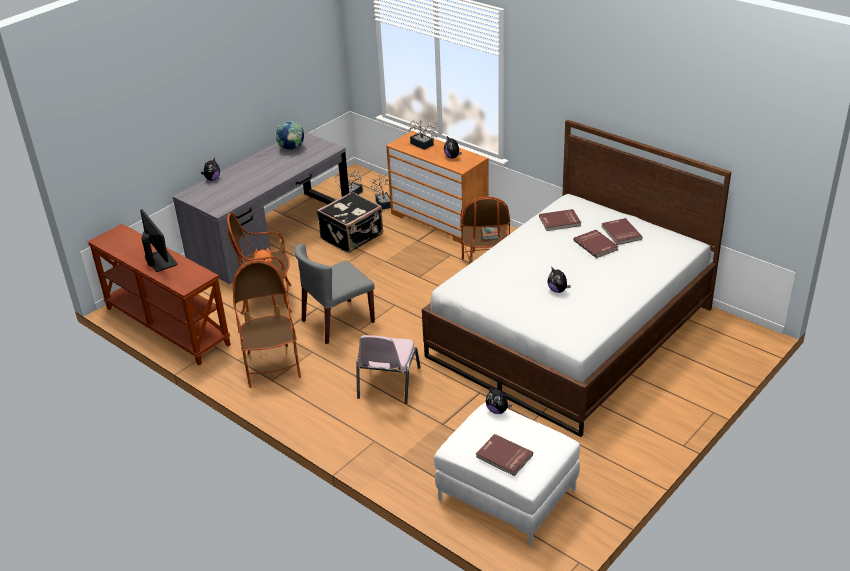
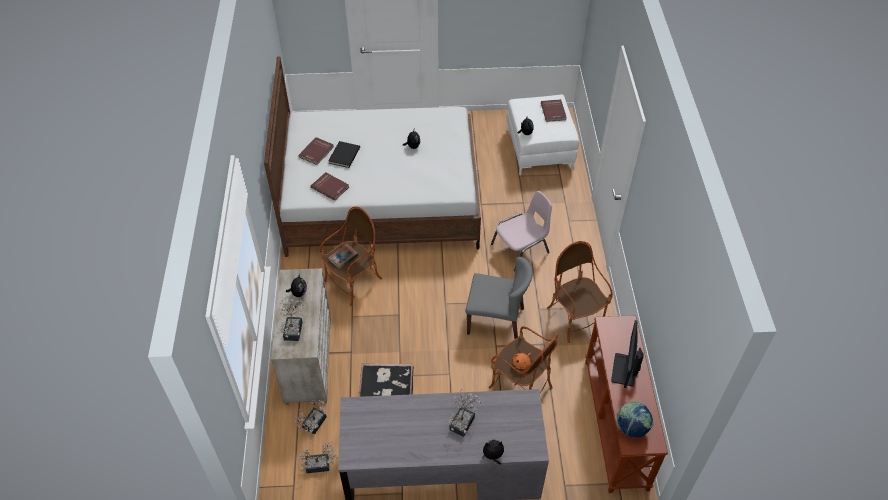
camera: 135 degrees left, 15 degrees up
armchair [233,260,301,388] -> armchair turned 120 degrees clockwise [547,241,613,343]
globe [276,121,304,150] -> globe moved to [617,402,654,438]
orange dresser [386,131,489,244] -> beige dresser [271,268,331,405]
red book [574,230,618,258] -> black book [328,141,360,168]
none -> potted plant [449,389,481,437]

